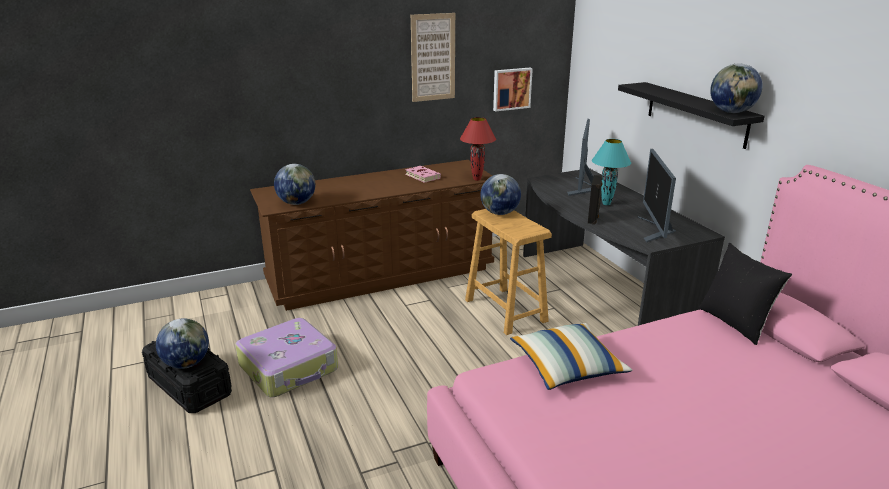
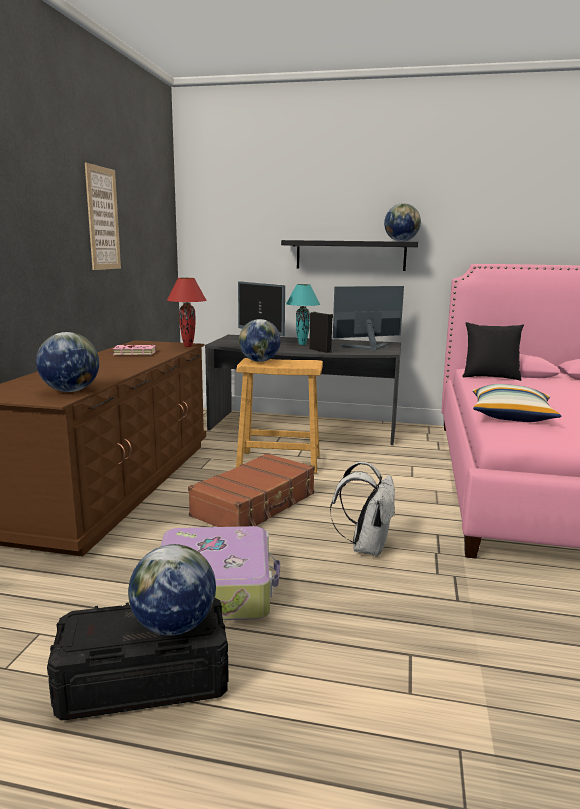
camera: 55 degrees left, 10 degrees down
picture [493,68,533,111] -> none
monitor [638,149,676,243] -> monitor turned 120 degrees clockwise [333,286,404,350]
none -> brown suitcase [188,453,315,527]
none -> white backpack [330,462,396,557]

